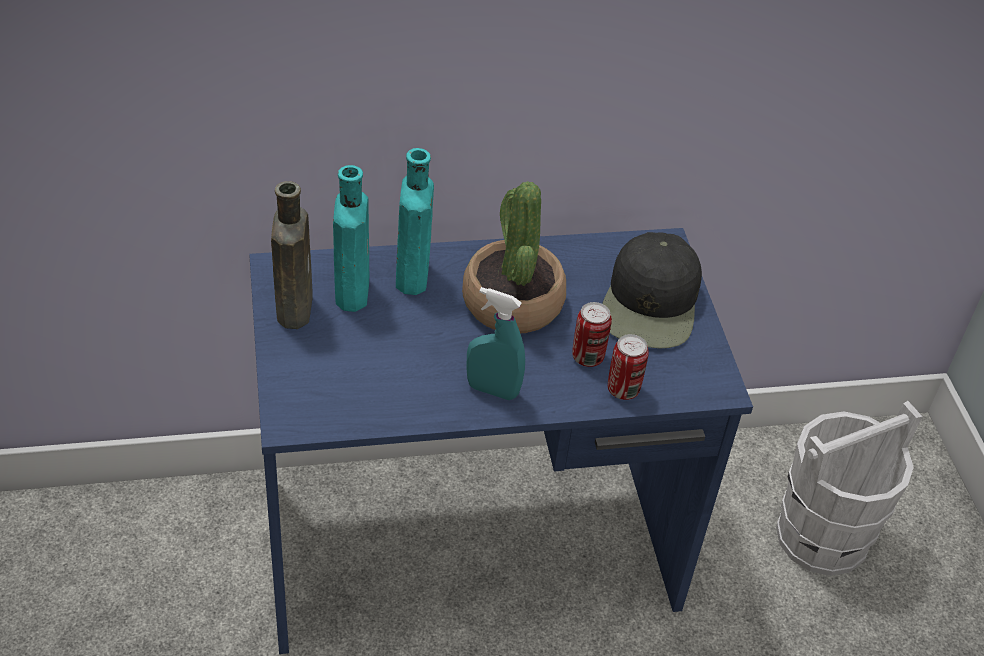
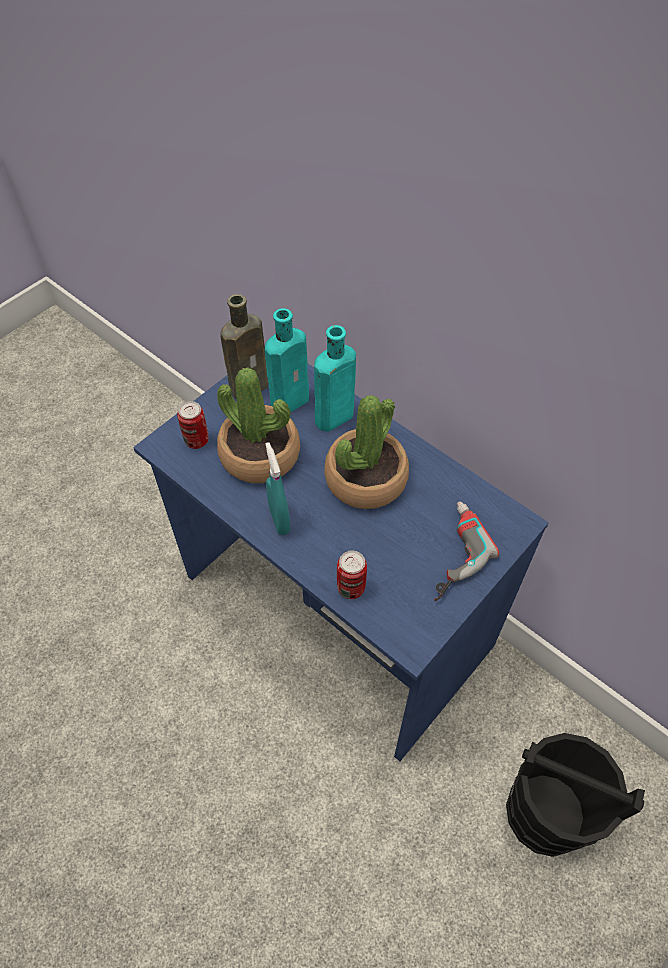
camera: 55 degrees right, 10 degrees up
can [572,302,612,367] -> can moved to [177,401,209,449]
black cap [602,232,702,349] -> power drill [434,501,499,601]
white bucket [776,401,922,576] -> black bucket [506,733,645,857]
none -> potted plant [217,367,300,483]

